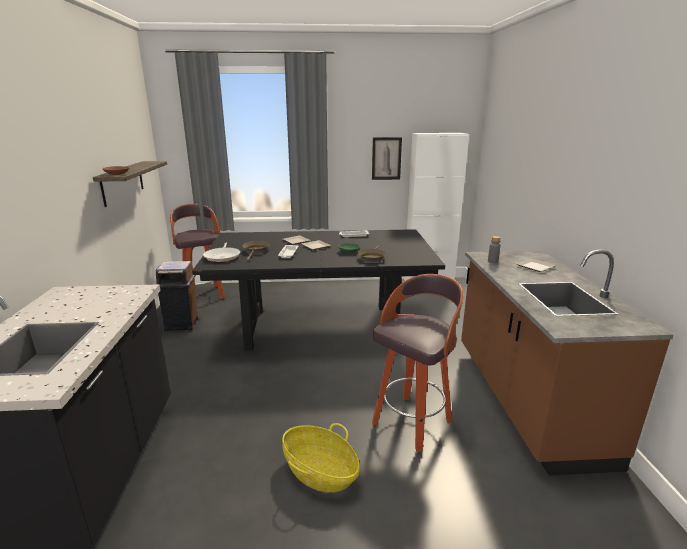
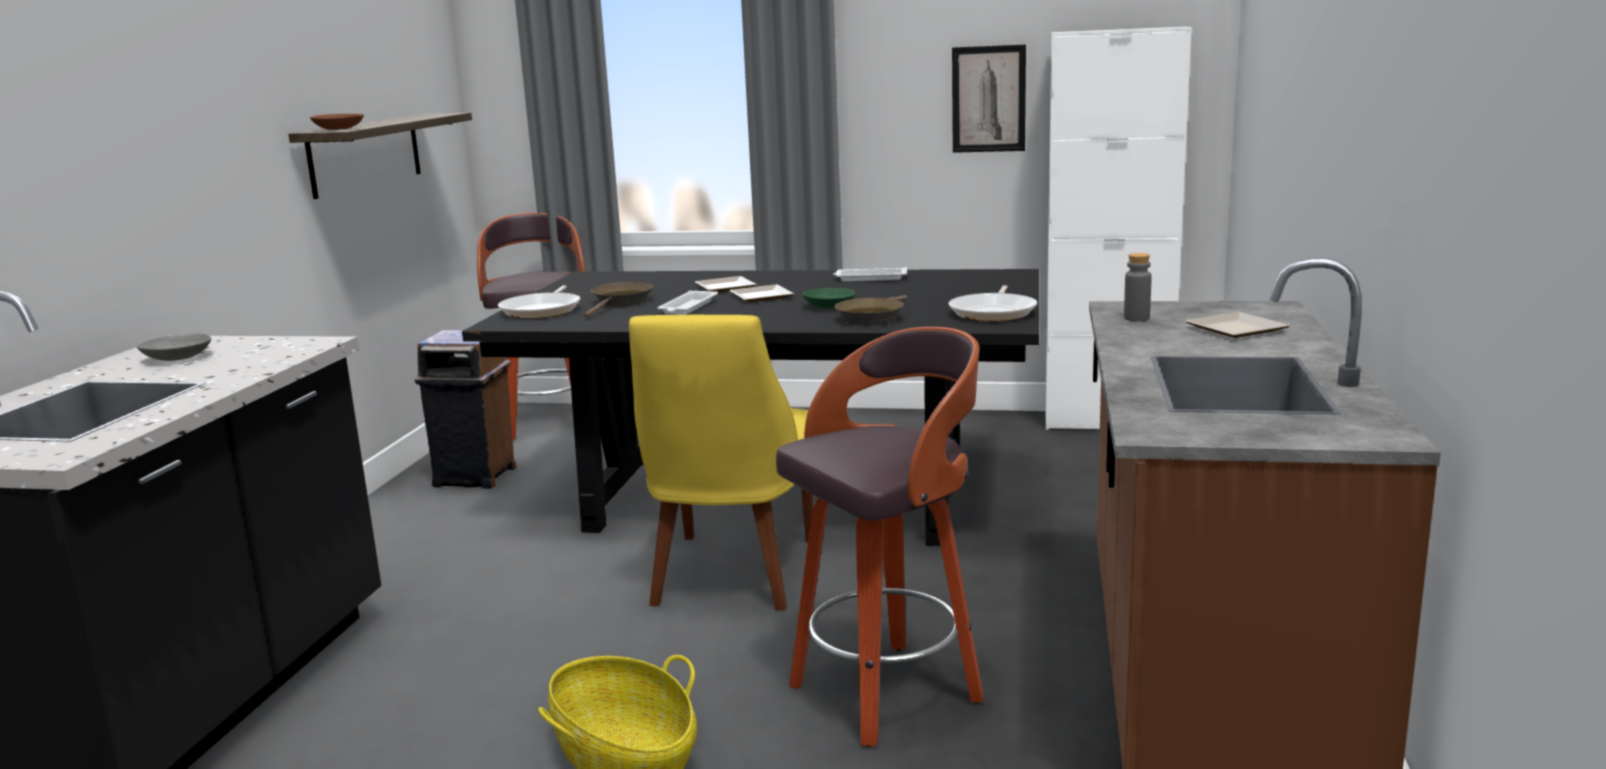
camera: 15 degrees right, 5 degrees down
none -> grey bowl [137,334,211,361]
none -> yellow chair [629,315,814,611]
none -> frying pan [948,285,1037,321]

